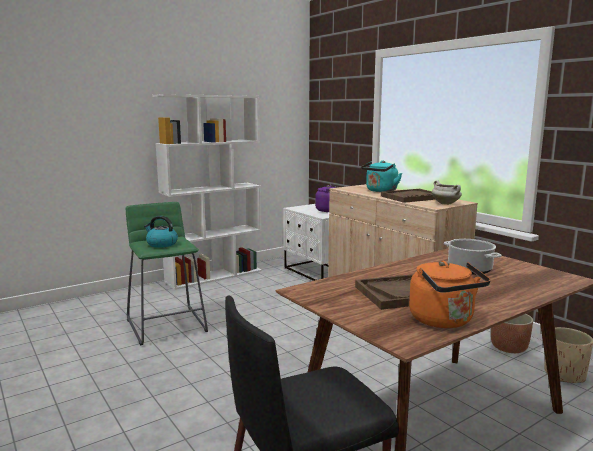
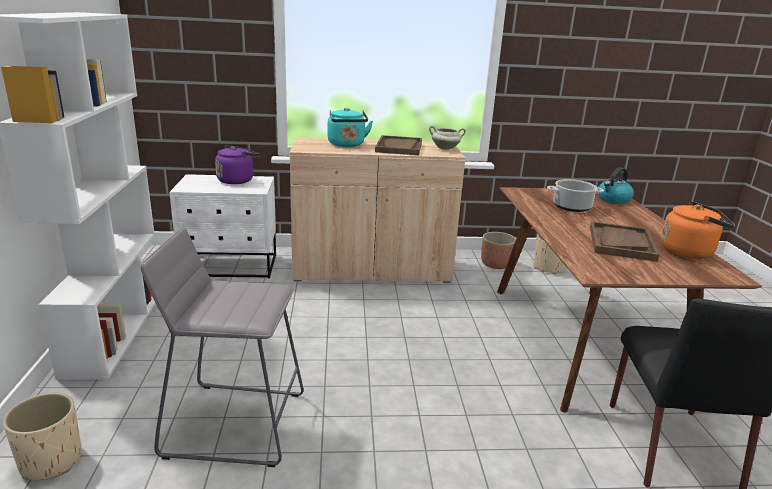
camera: 60 degrees left, 10 degrees up
green stool [126,202,208,346] -> grey stool [140,227,304,467]
kettle [144,216,178,248] -> kettle moved to [597,168,634,204]
none -> beige planter [3,393,82,480]

